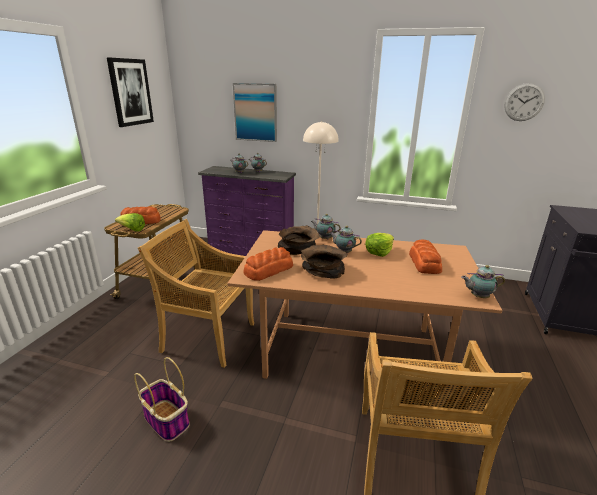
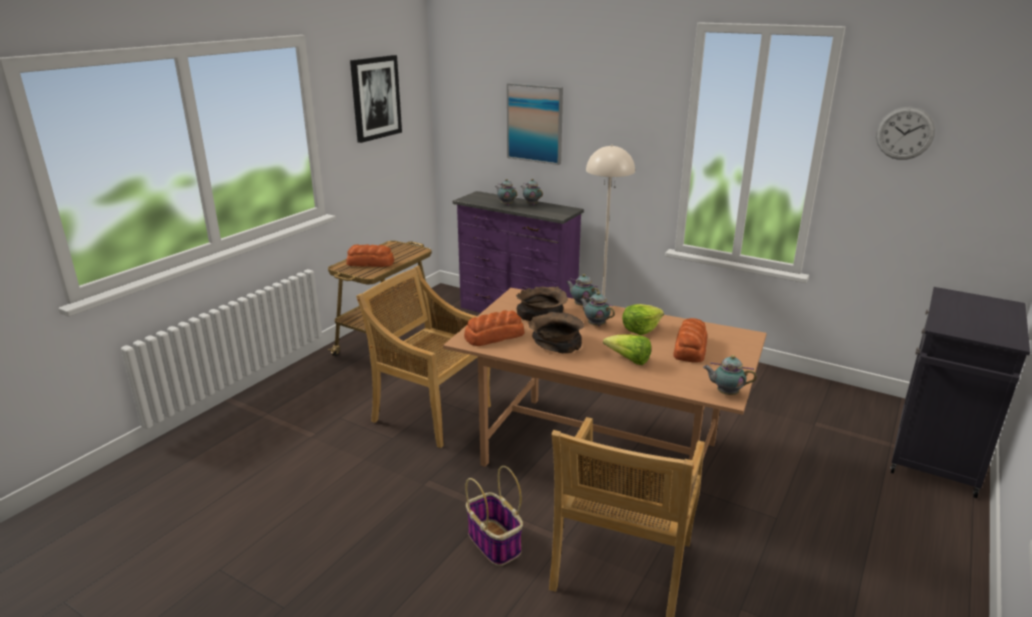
camera: 15 degrees right, 0 degrees up
lettuce [115,213,145,232] -> lettuce moved to [603,334,651,365]
basket [134,357,190,442] -> basket moved to [465,466,523,566]

